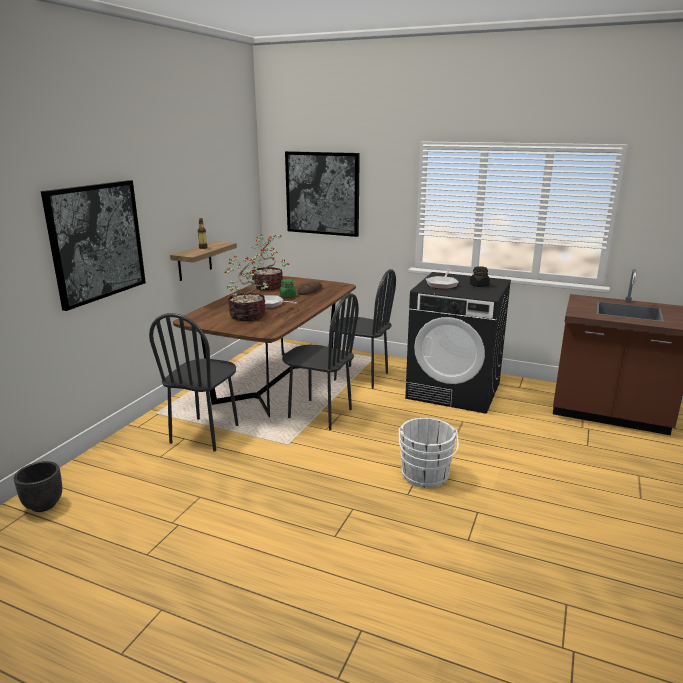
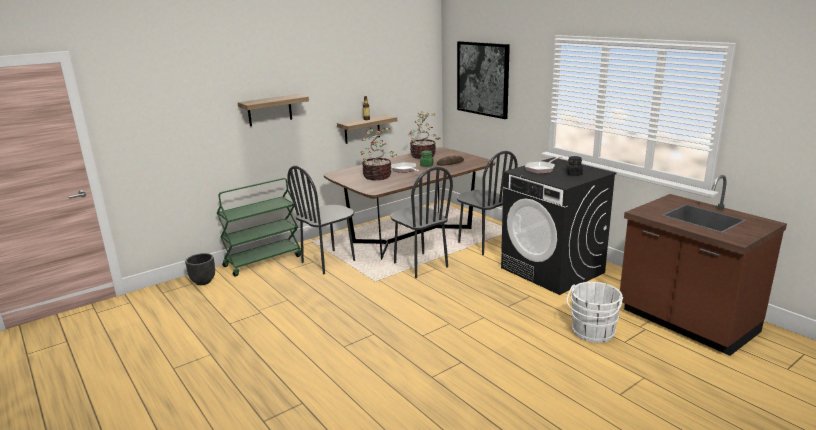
camera: 30 degrees right, 0 degrees up
picture [41,180,146,311] -> shelf [238,94,309,126]
white bucket [399,418,459,488] -> white bucket moved to [567,282,623,343]
none -> green cart [217,178,301,276]

